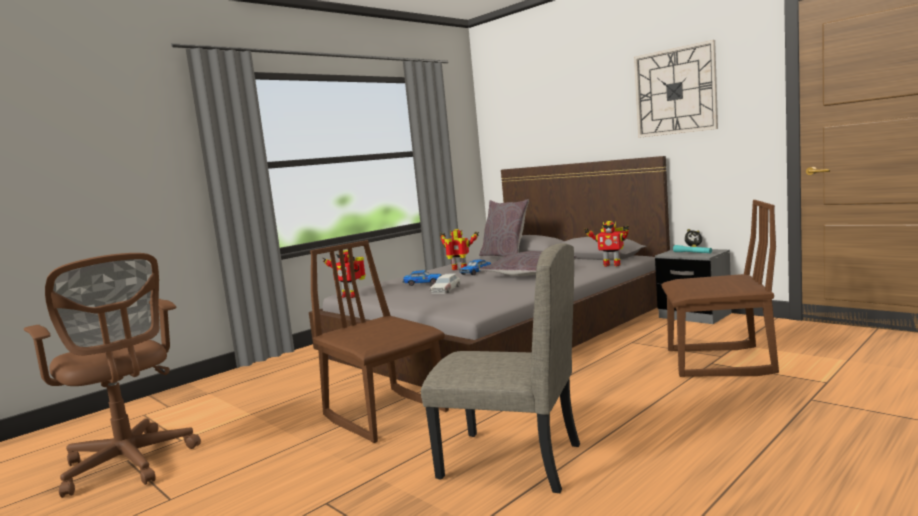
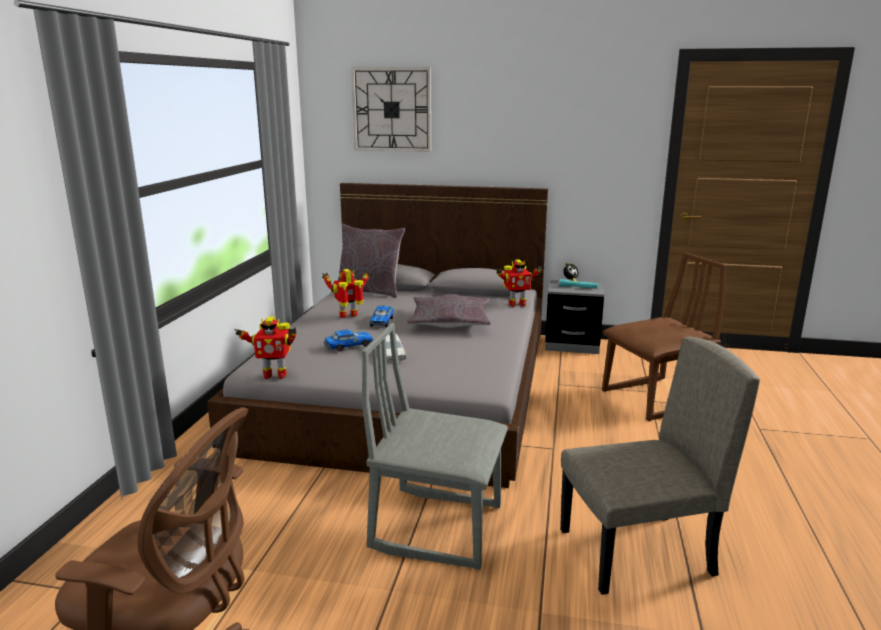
camera: 35 degrees left, 10 degrees up
brown chair [310,240,449,443] -> grey chair [362,323,508,570]
wall clock [634,40,718,138] -> wall clock moved to [351,67,431,152]

